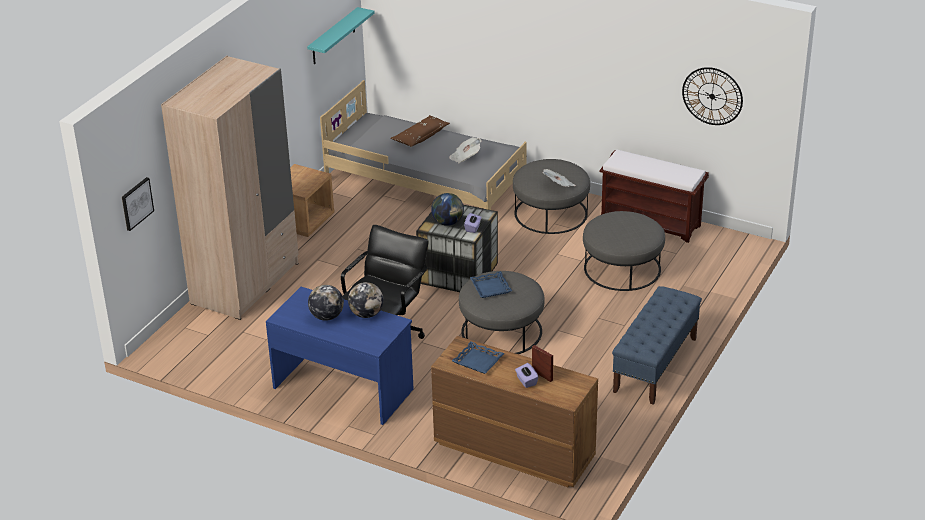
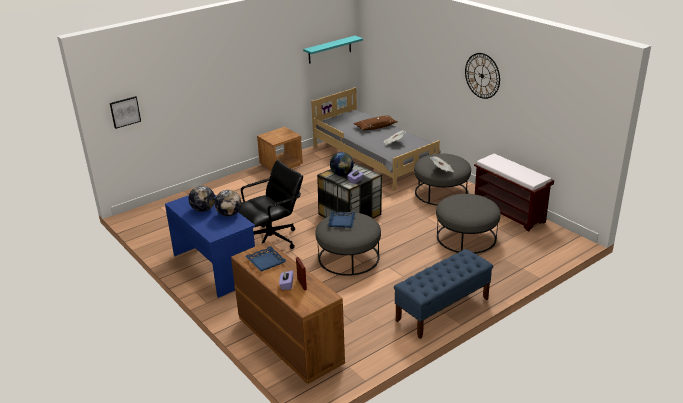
camera: 25 degrees right, 5 degrees down
beige wardrobe [161,55,299,320] -> none
wall clock [682,67,743,125] -> wall clock moved to [465,53,500,99]

